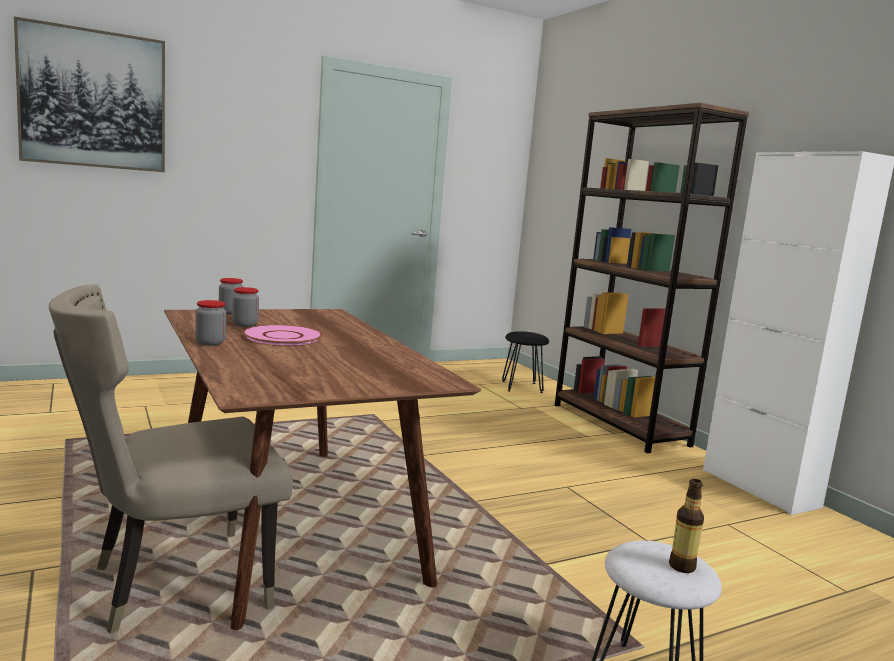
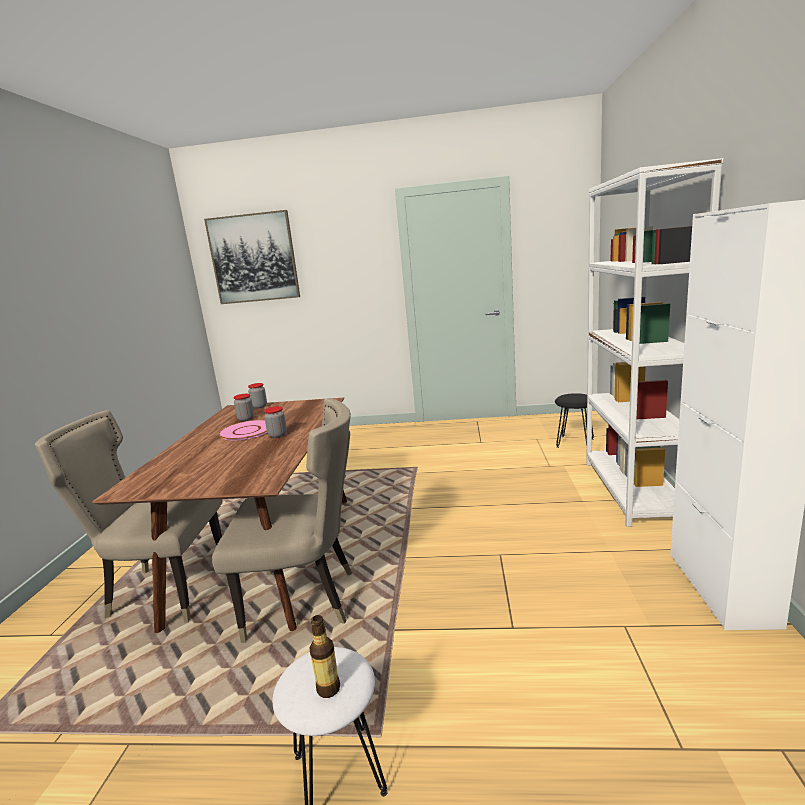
camera: 35 degrees right, 5 degrees up
jar [195,300,226,346] -> jar moved to [264,406,287,438]
brown bookcase [555,103,749,453] -> white bookcase [586,158,724,527]
none -> beige chair [212,398,352,643]

